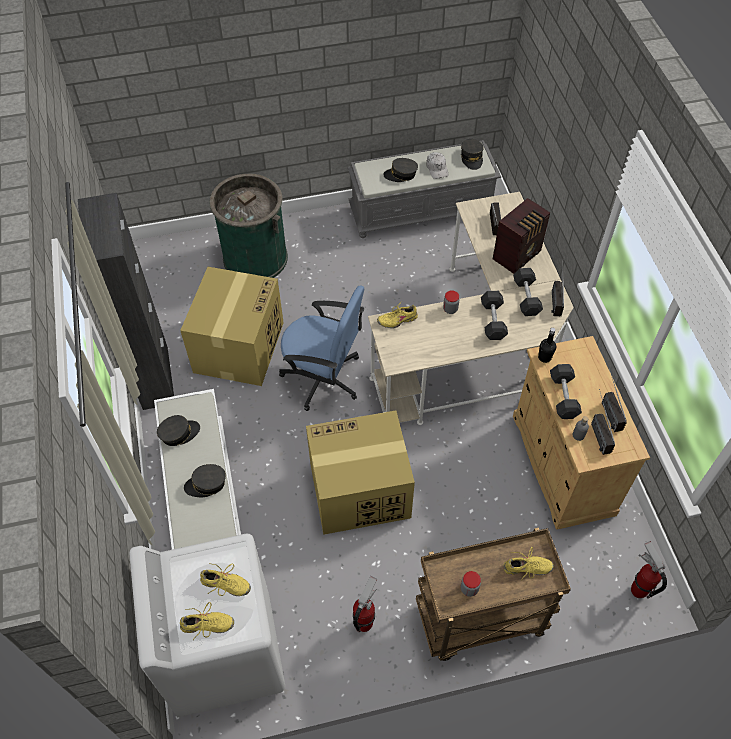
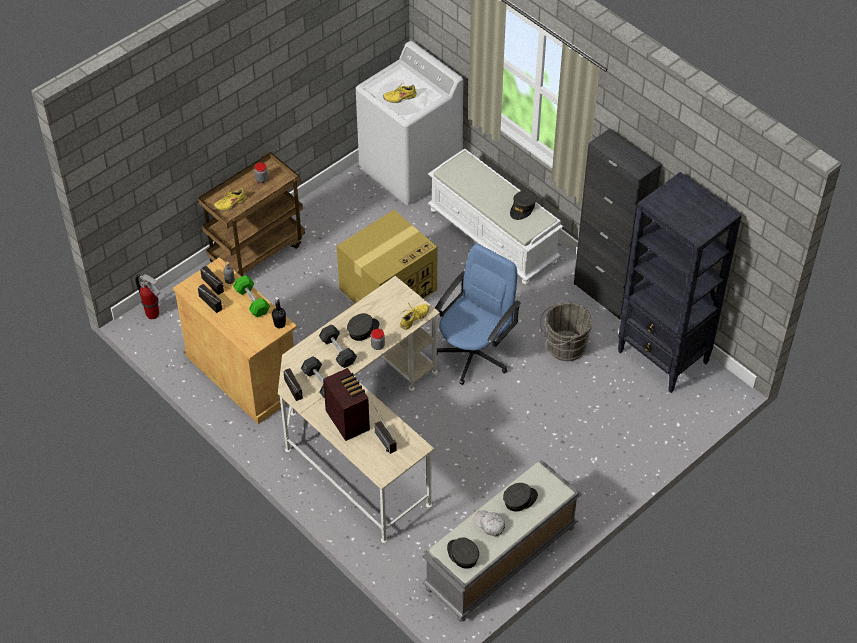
camera: 150 degrees right, 5 degrees down
cardboard box [180,267,284,386] -> grey bucket [540,301,592,361]
yellow shoe [180,602,234,640] -> none
grey cap [184,464,226,497] -> grey cap moved to [347,313,379,341]
green trash can [209,174,288,278] -> none
blue office chair [279,285,364,411] -> blue office chair turned 135 degrees clockwise [432,244,521,385]
fire extinguisher [353,576,377,632] -> none
radio [493,198,550,274] -> radio turned 135 degrees clockwise [323,368,370,441]
grey dumbbell [550,364,582,419] -> green dumbbell [233,275,270,318]
none -> black bookcase [617,172,742,393]

